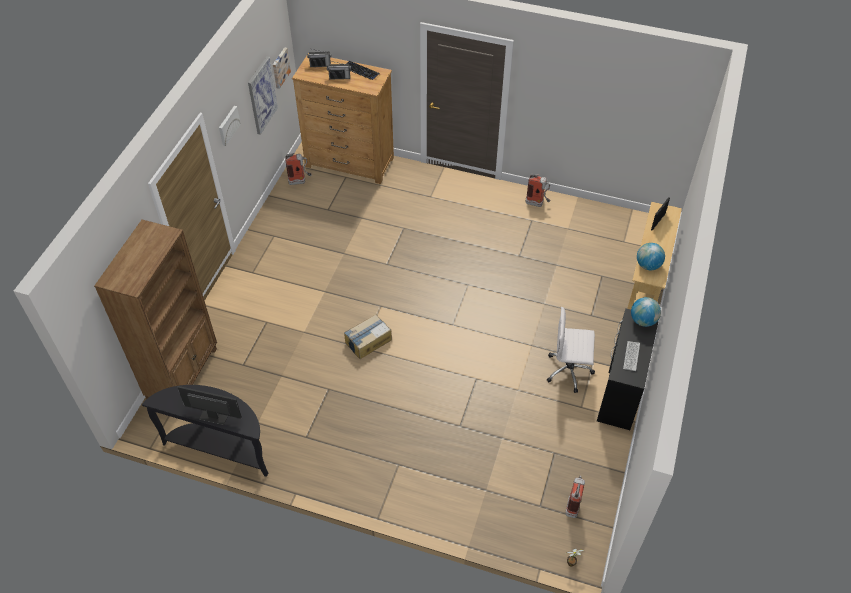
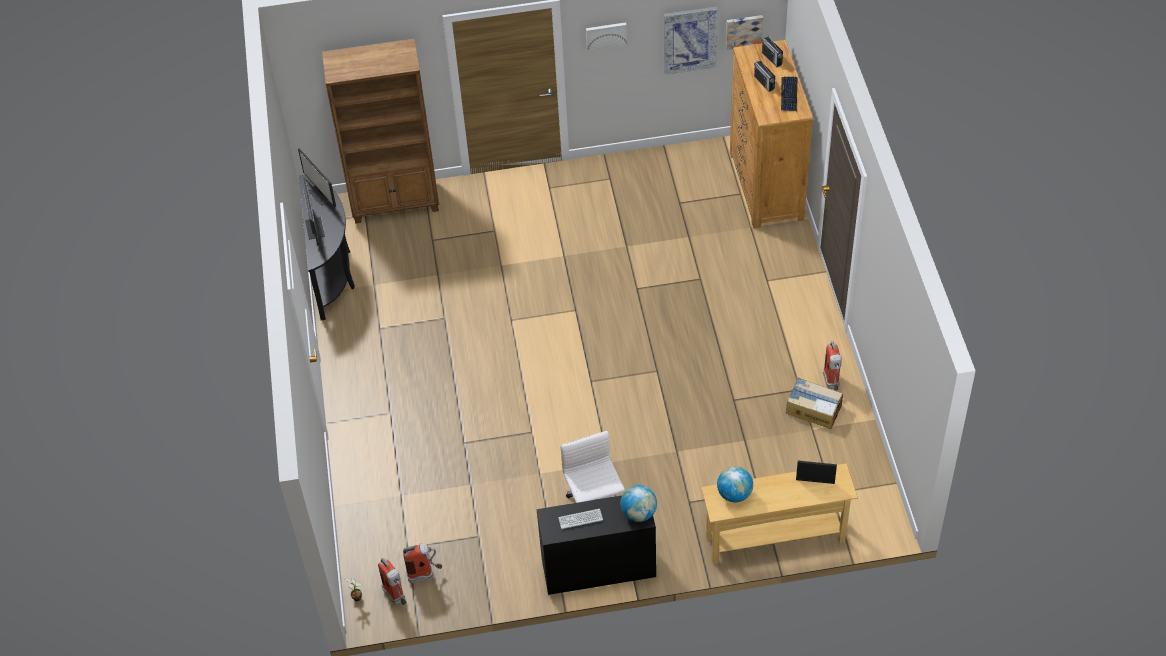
camera: 65 degrees right, 0 degrees up
fire extinguisher [285,153,312,185] -> fire extinguisher moved to [378,558,407,605]
cardboard box [344,314,392,359] -> cardboard box moved to [786,378,843,429]
none -> monitor [298,148,336,207]

